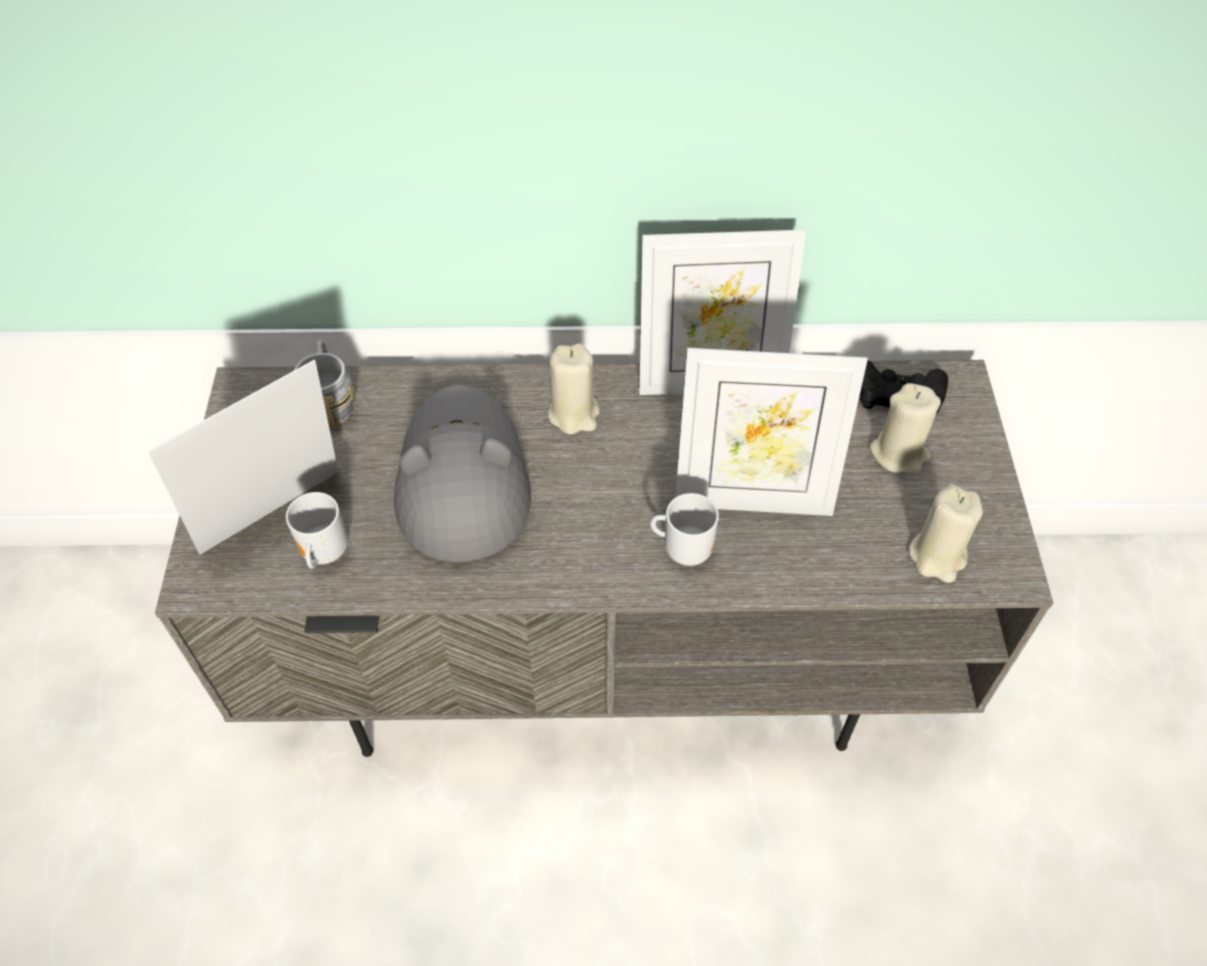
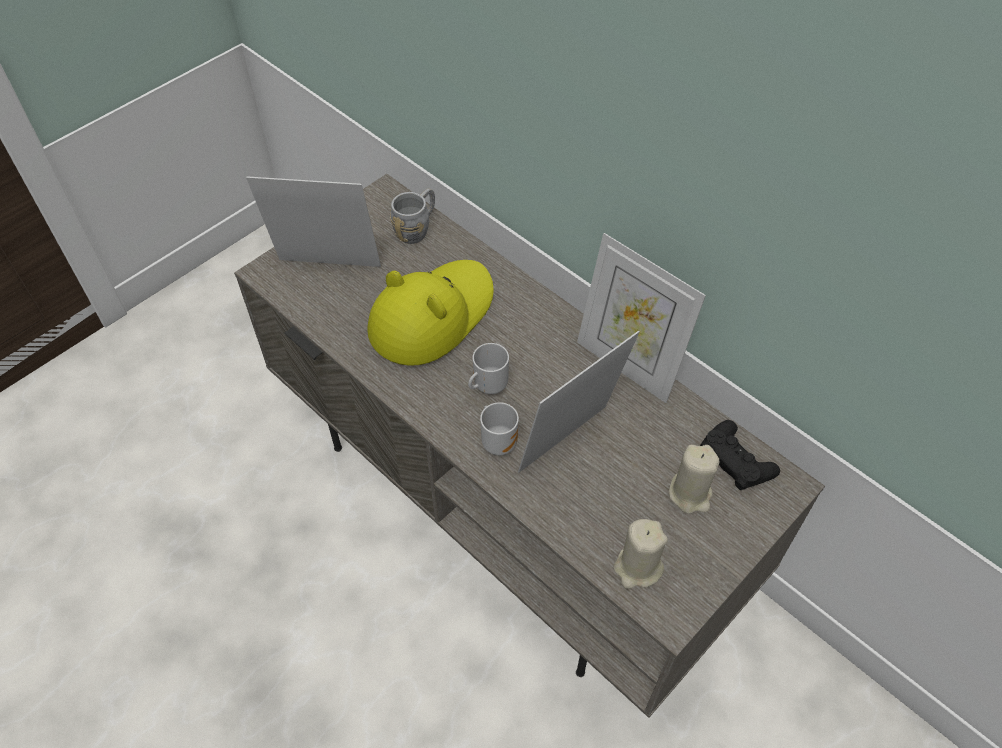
camera: 45 degrees right, 0 degrees up
mug [286,492,348,569] -> mug moved to [468,343,509,394]
grey hat [394,385,531,562] -> yellow hat [367,260,494,366]
beige candle [548,344,600,434] -> none
picture frame [675,348,868,516] -> picture frame turned 90 degrees clockwise [518,331,640,473]

